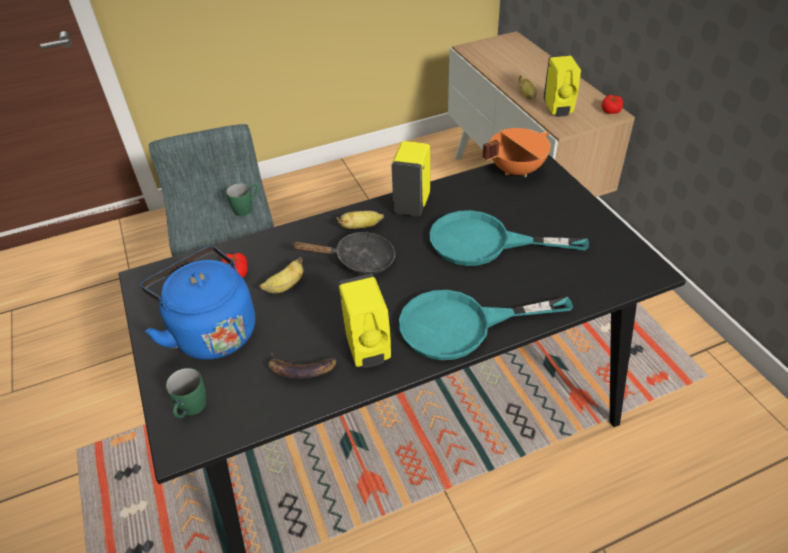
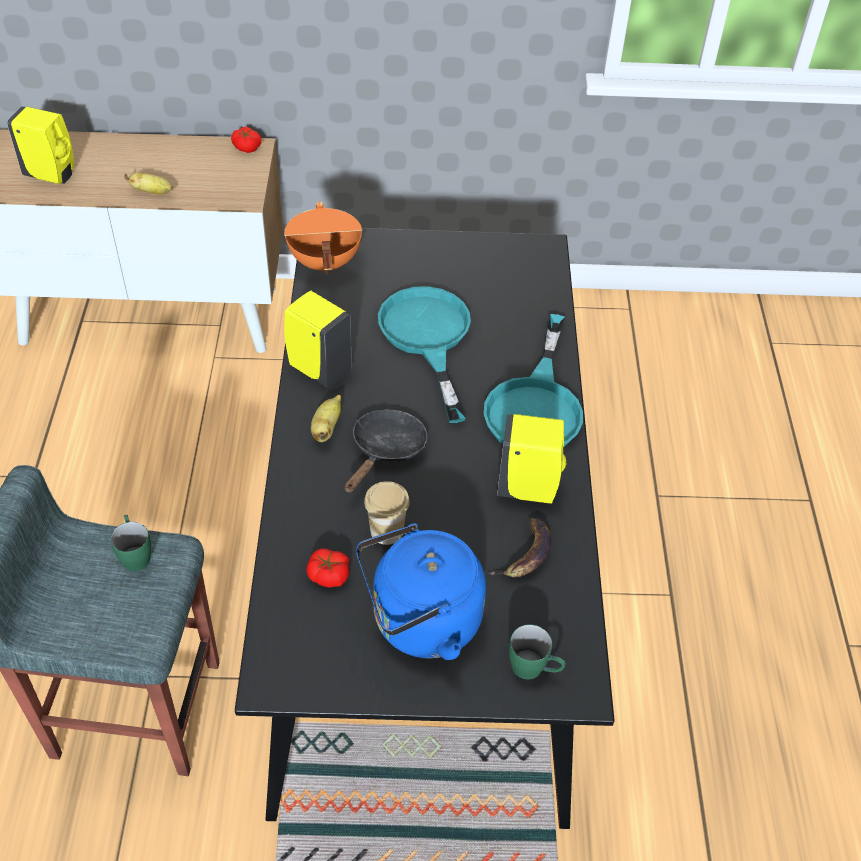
camera: 70 degrees left, 5 degrees up
banana [259,257,304,294] -> cup [364,481,410,545]
turquoise frying pan [429,210,589,266] -> turquoise frying pan turned 135 degrees clockwise [378,286,471,423]
yellow soap dispenser [543,54,581,117] -> yellow soap dispenser moved to [7,106,74,184]

